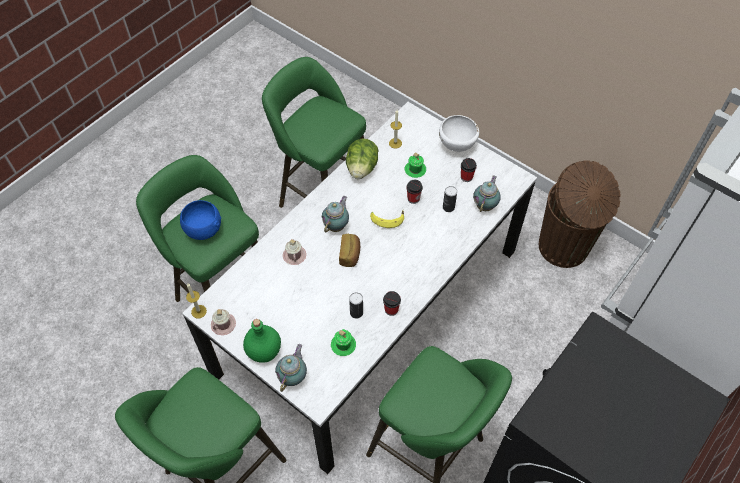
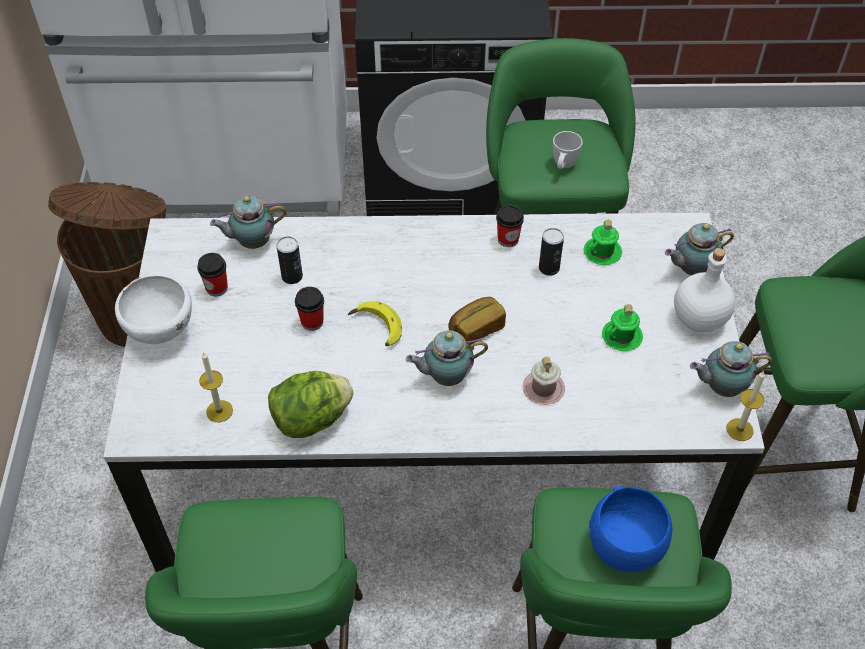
camera: 130 degrees left, 5 degrees down
pink mug [211,309,236,335] -> teapot [690,341,772,397]
green bottle [243,319,281,363] -> white bottle [674,248,735,332]
green mug [405,152,426,178] -> green mug moved to [602,304,643,351]
none -> white mug [553,131,583,169]

